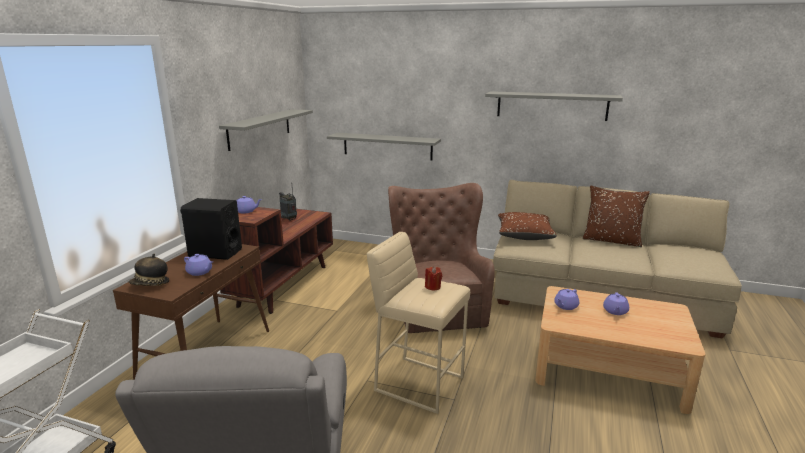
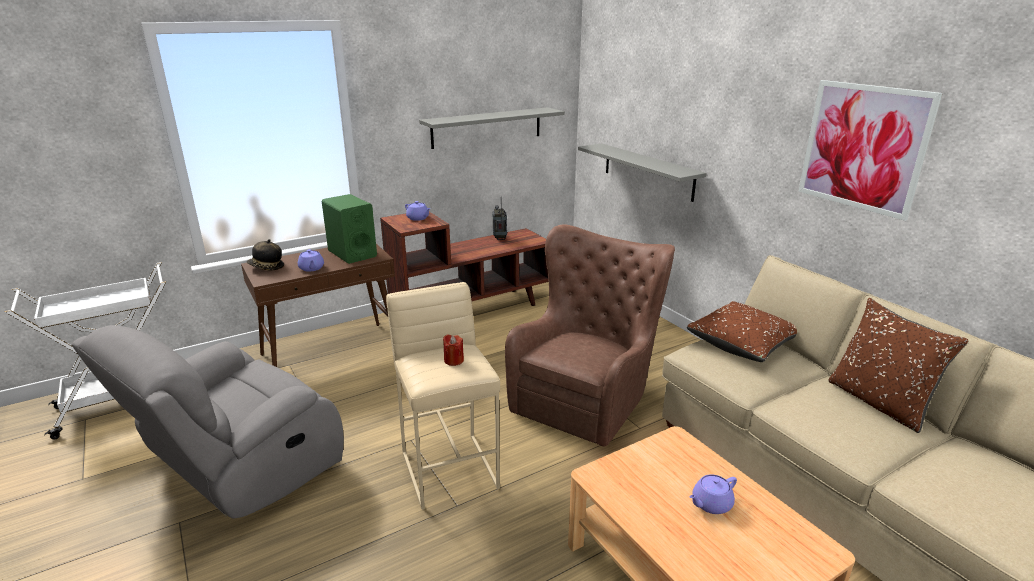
camera: 40 degrees right, 5 degrees up
black speaker [180,198,242,260] -> green speaker [322,194,377,264]
grey shelf [485,91,623,121] -> picture [798,80,943,221]
purple teapot [554,289,579,310] -> none

